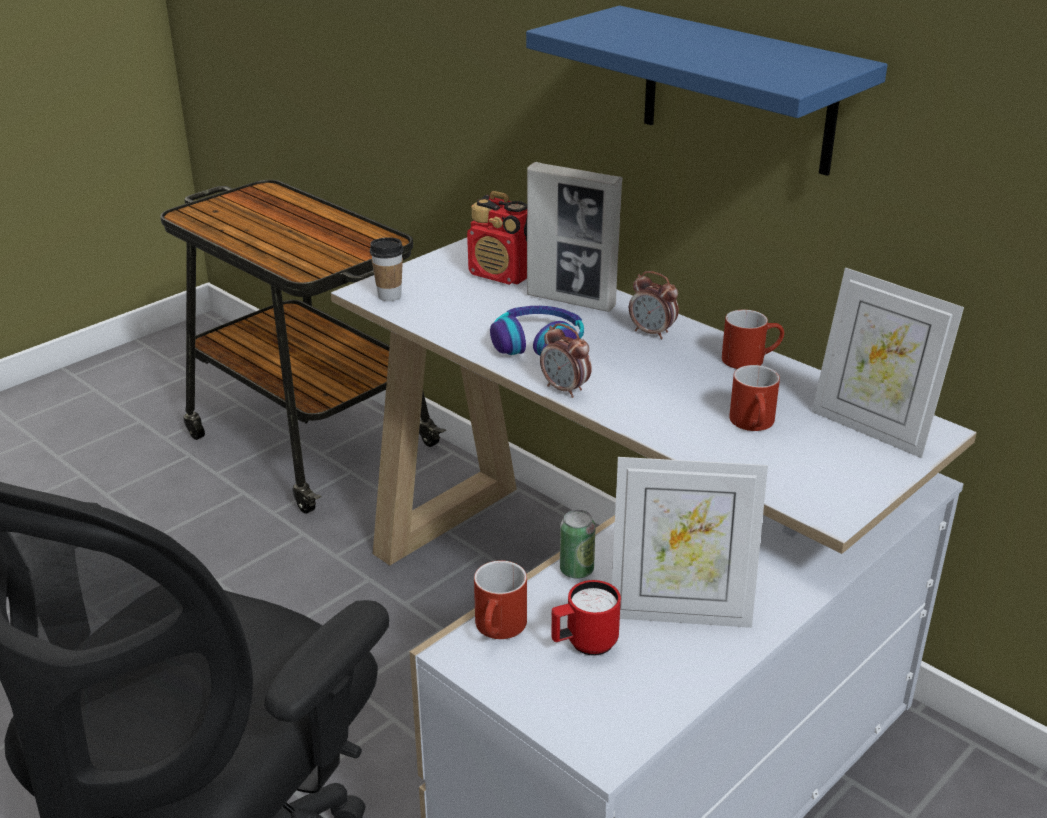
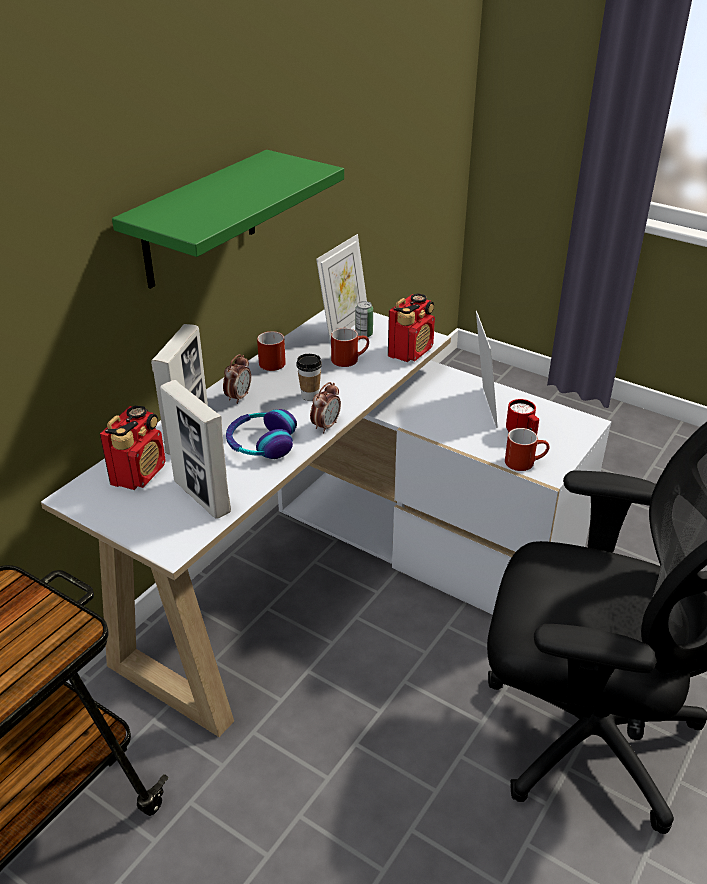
camera: 100 degrees left, 5 degrees up
cup [370,237,404,301] -> cup moved to [297,354,322,401]
blue shelf [526,6,888,176] -> green shelf [112,150,344,289]
can [560,510,596,579] -> can moved to [355,301,373,337]
none -> picture frame [160,380,231,519]
none -> radio [388,293,435,362]

